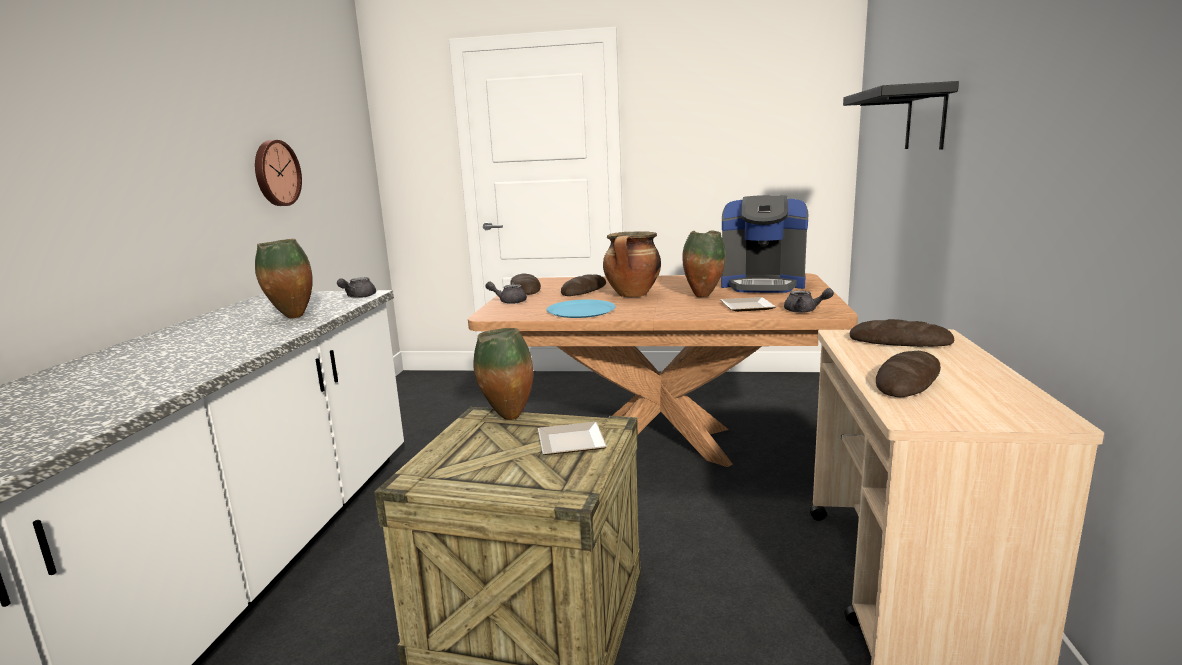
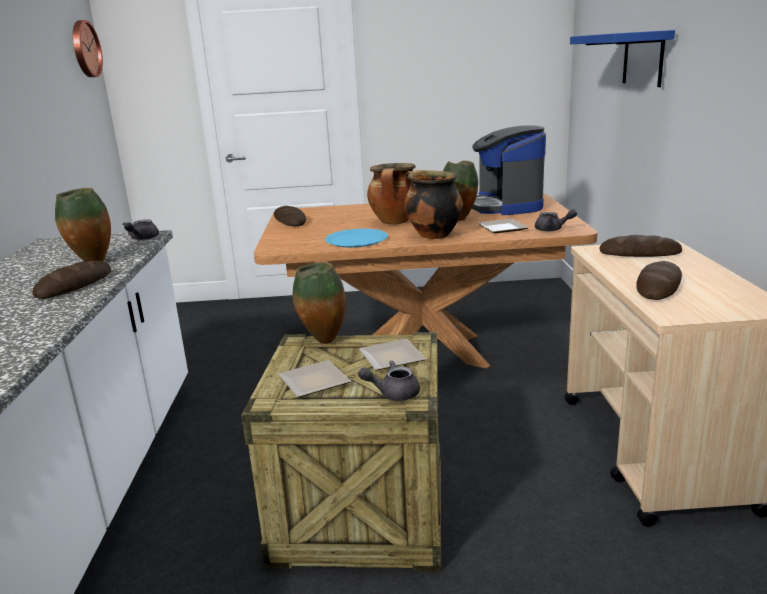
camera: 10 degrees left, 5 degrees up
wall clock [255,140,302,206] -> wall clock moved to [73,20,103,77]
grey teapot [485,281,527,304] -> grey teapot moved to [358,360,420,401]
bread [561,274,606,296] -> bread moved to [33,260,111,299]
coffee machine [721,195,808,293] -> coffee machine turned 75 degrees clockwise [472,125,546,215]
black shelf [843,81,959,150] -> blue shelf [570,30,675,87]
none -> plate [278,360,351,397]
none -> cooking pot [404,170,463,239]

